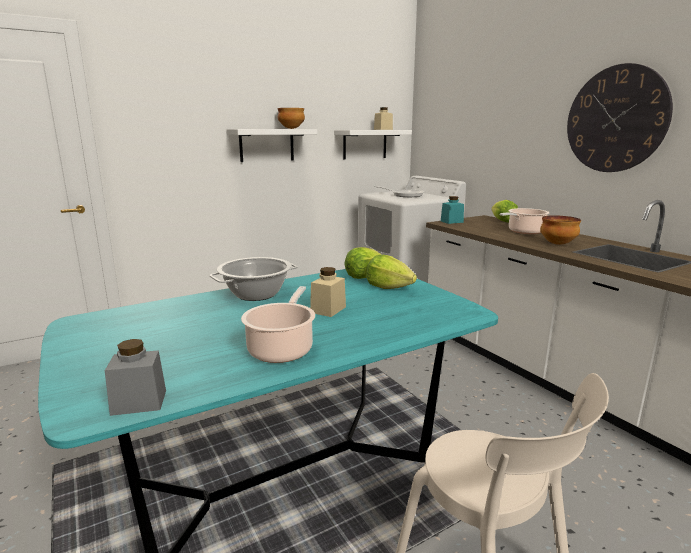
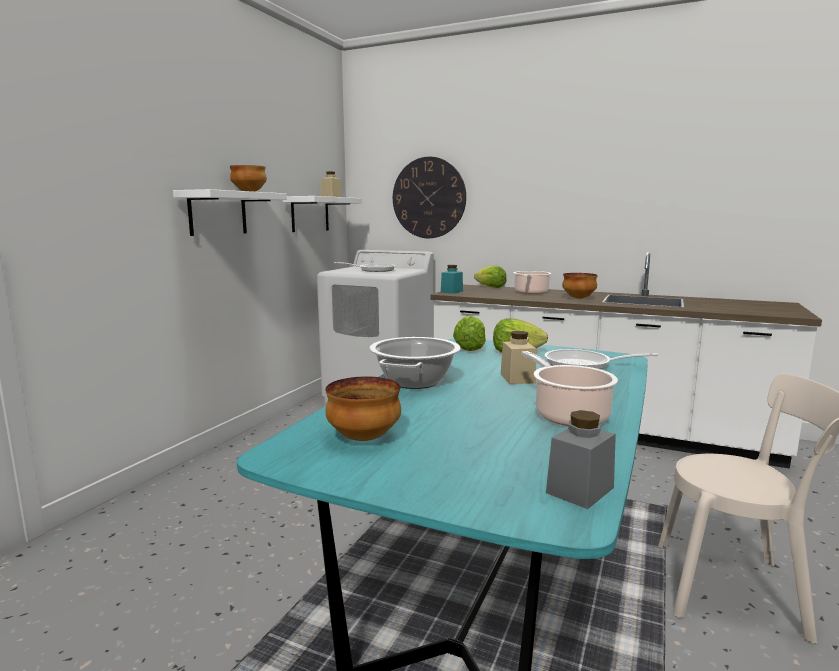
camera: 35 degrees left, 5 degrees down
wall clock [567,63,673,172] -> wall clock moved to [393,157,466,238]
none -> bowl [325,376,401,441]
none -> frying pan [544,349,658,369]

